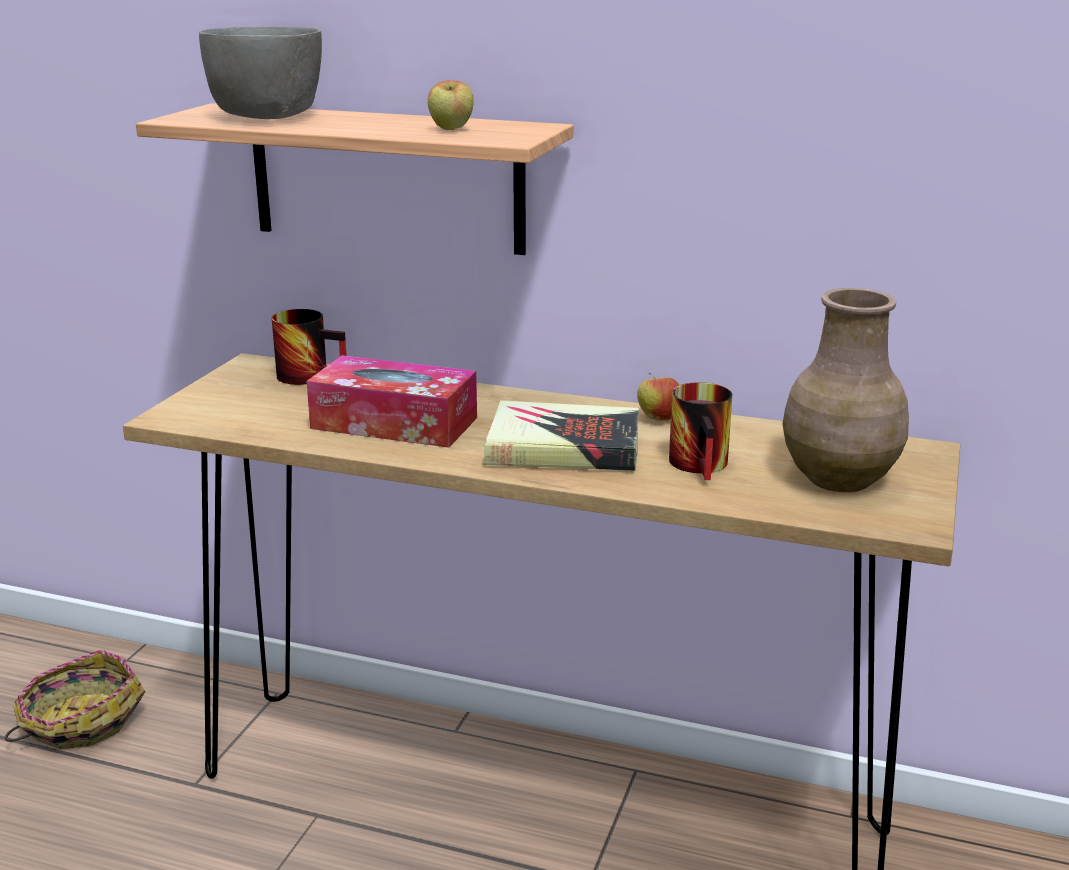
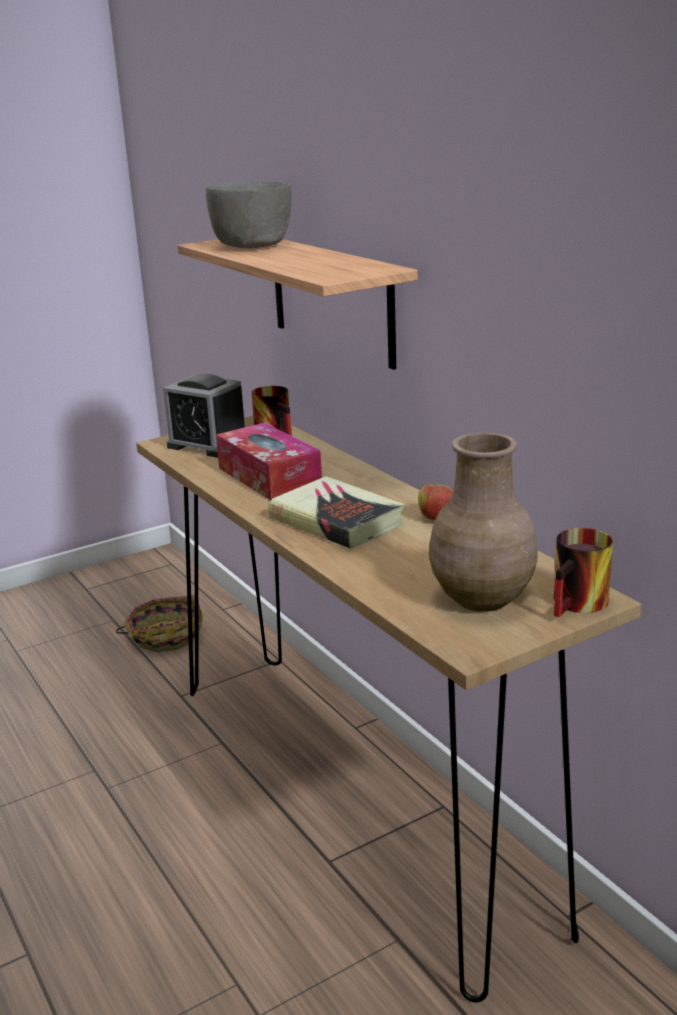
camera: 40 degrees right, 0 degrees up
apple [428,80,474,130] -> none
mug [669,382,732,480] -> mug moved to [554,528,613,617]
none -> alarm clock [163,374,245,458]

